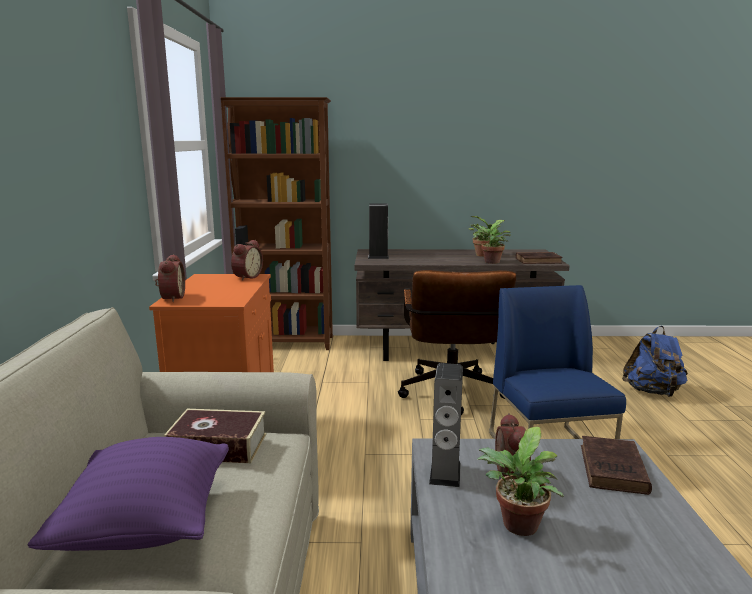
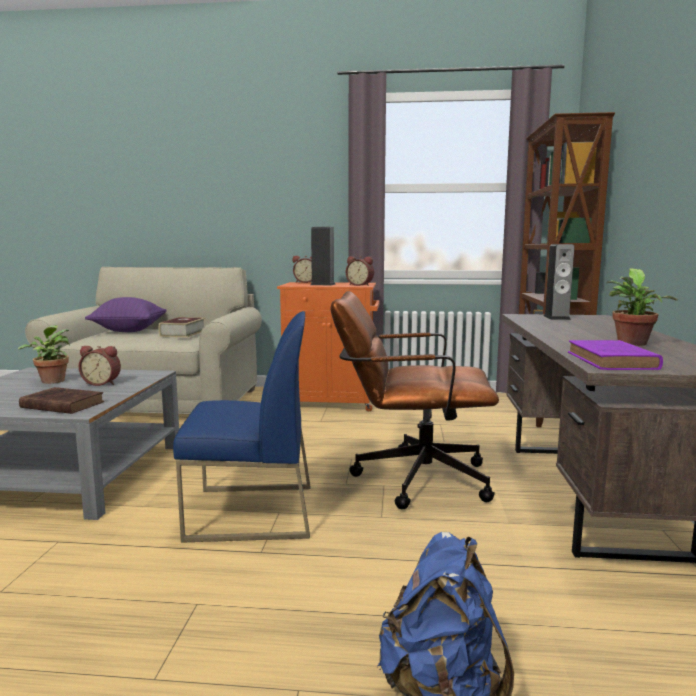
camera: 95 degrees right, 5 degrees down
speaker [429,363,463,487] -> speaker moved to [311,227,336,286]
potted plant [472,220,511,264] -> none
brown book [516,252,563,264] -> purple book [568,340,663,370]

